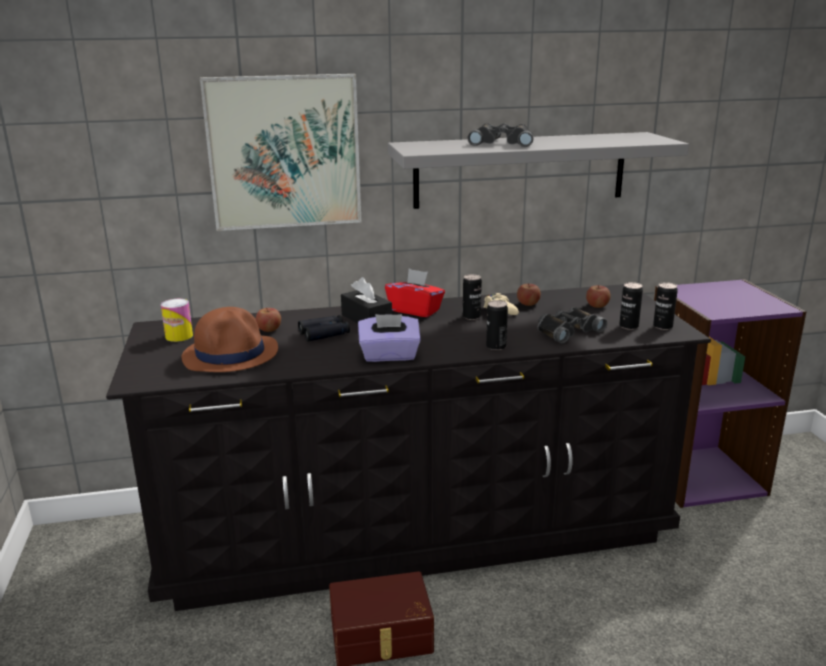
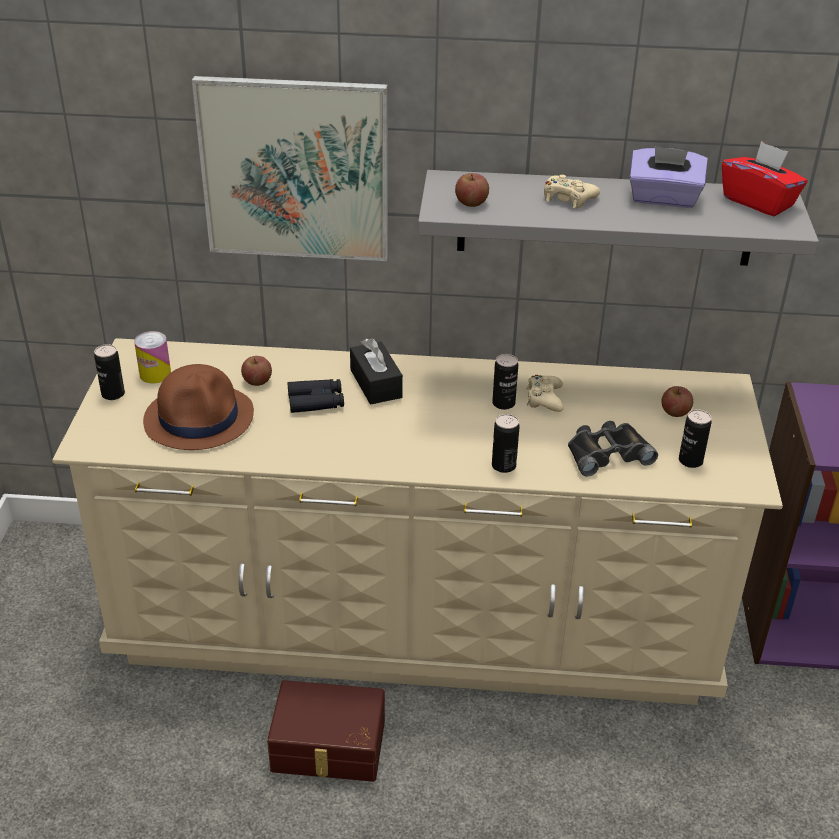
camera: 15 degrees right, 15 degrees up
black dresser [106,284,711,611] -> beige dresser [52,338,783,705]
purple tissue box [358,314,421,362] -> purple tissue box moved to [630,146,708,208]
red tissue box [385,269,445,317] -> red tissue box moved to [722,141,808,217]
black binoculars [467,123,534,147] -> beige game controller [544,175,600,208]
apple [517,283,541,306] -> apple moved to [455,173,489,207]
can [653,282,678,330] -> can moved to [94,344,125,400]

